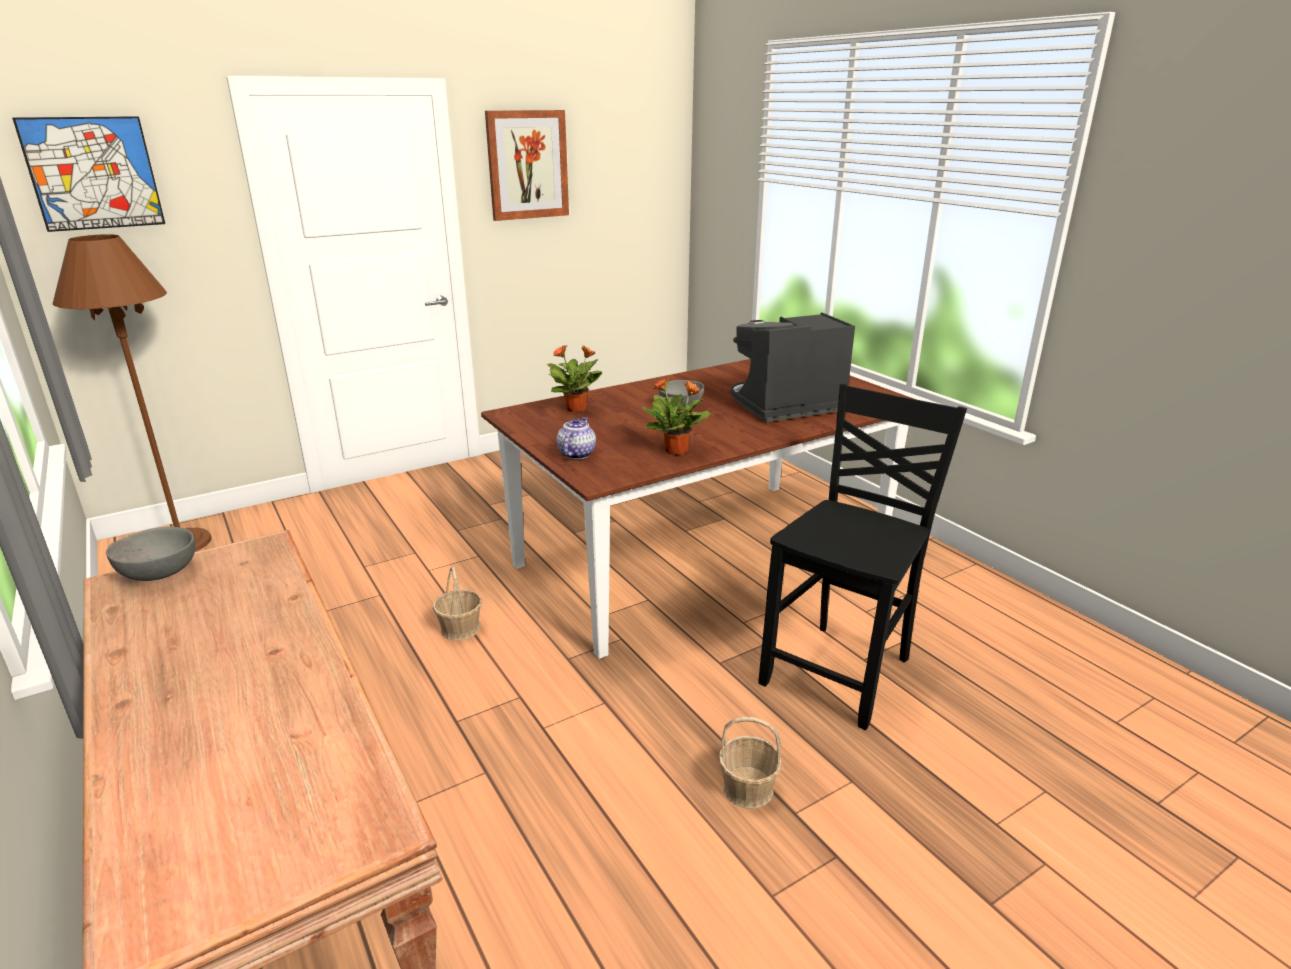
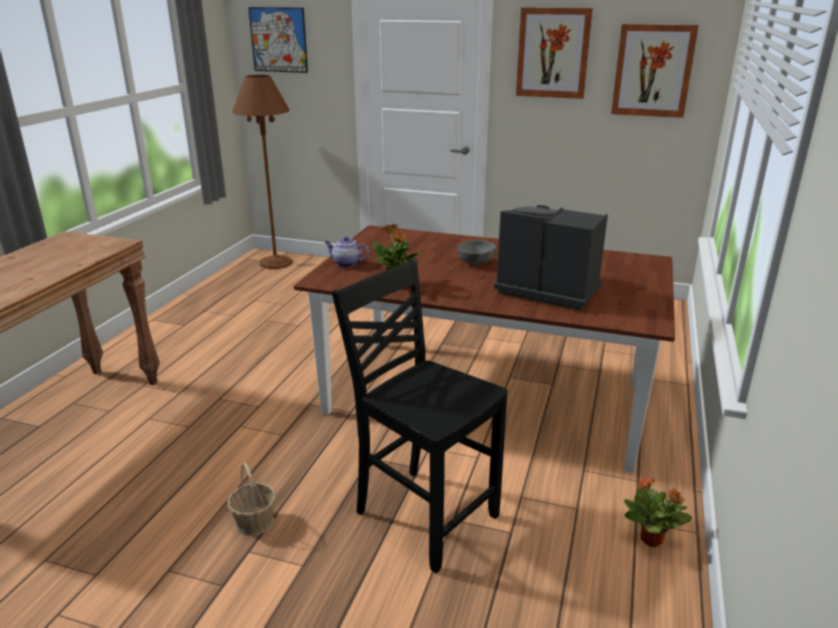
camera: 50 degrees right, 0 degrees up
grey bowl [106,527,195,581] -> none
basket [433,566,482,641] -> none
potted plant [547,344,602,413] -> potted plant moved to [624,477,692,547]
teapot [557,417,596,459] -> teapot turned 135 degrees counterclockwise [325,237,369,267]
black chair [759,383,967,730] -> black chair turned 135 degrees counterclockwise [332,259,508,573]
none -> picture [611,24,699,118]

